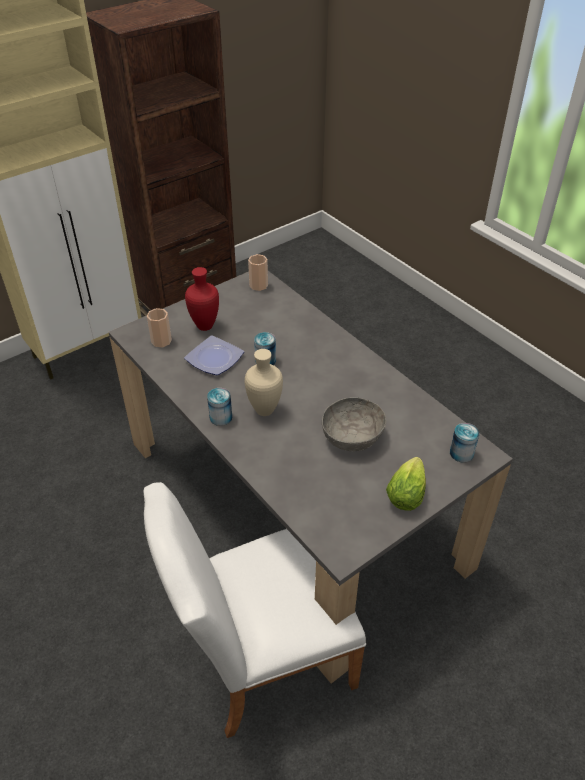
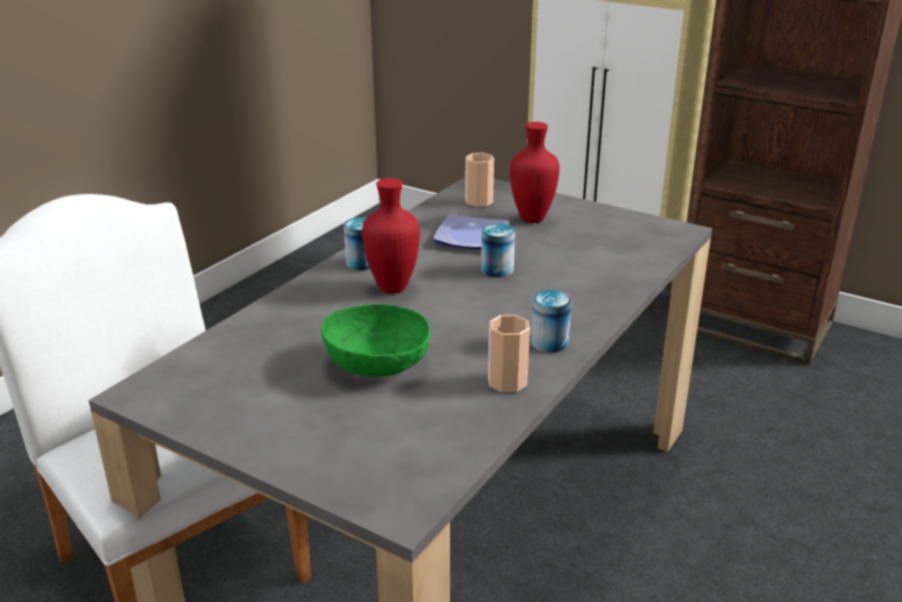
camera: 70 degrees right, 15 degrees down
beige vase [245,349,283,416] -> red vase [362,178,420,294]
cup [248,254,268,291] -> cup moved to [488,315,530,392]
grey bowl [322,397,387,451] -> green bowl [321,304,430,377]
lettuce [386,457,426,511] -> none
can [450,423,479,463] -> can moved to [531,290,572,353]

